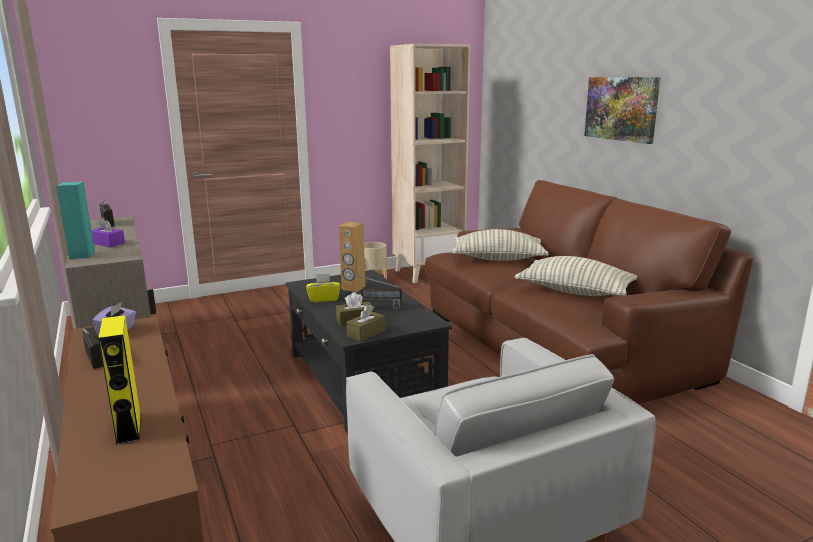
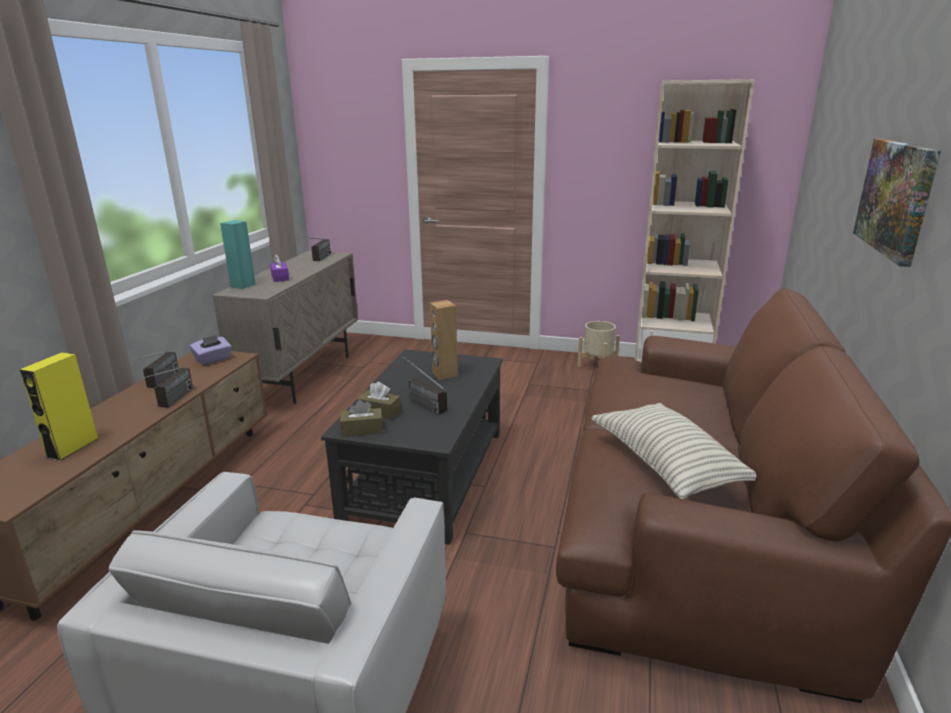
camera: 40 degrees right, 5 degrees up
yellow tissue box [306,273,340,302] -> none
pillow [452,229,549,261] -> none
none -> radio [135,368,193,408]

